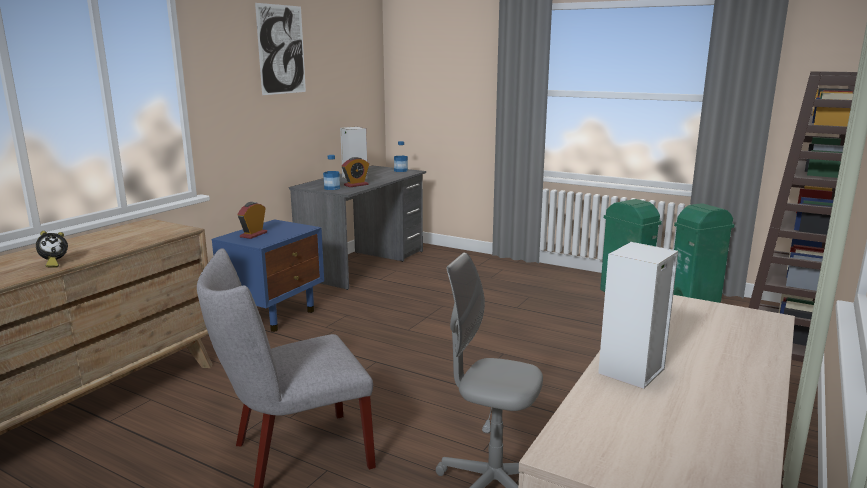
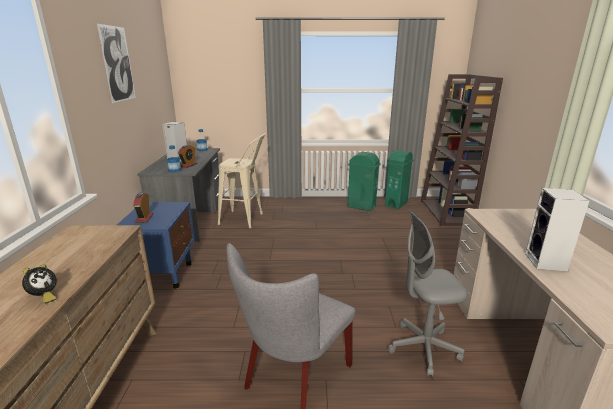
camera: 30 degrees left, 5 degrees up
none -> beige stool [218,133,266,228]

